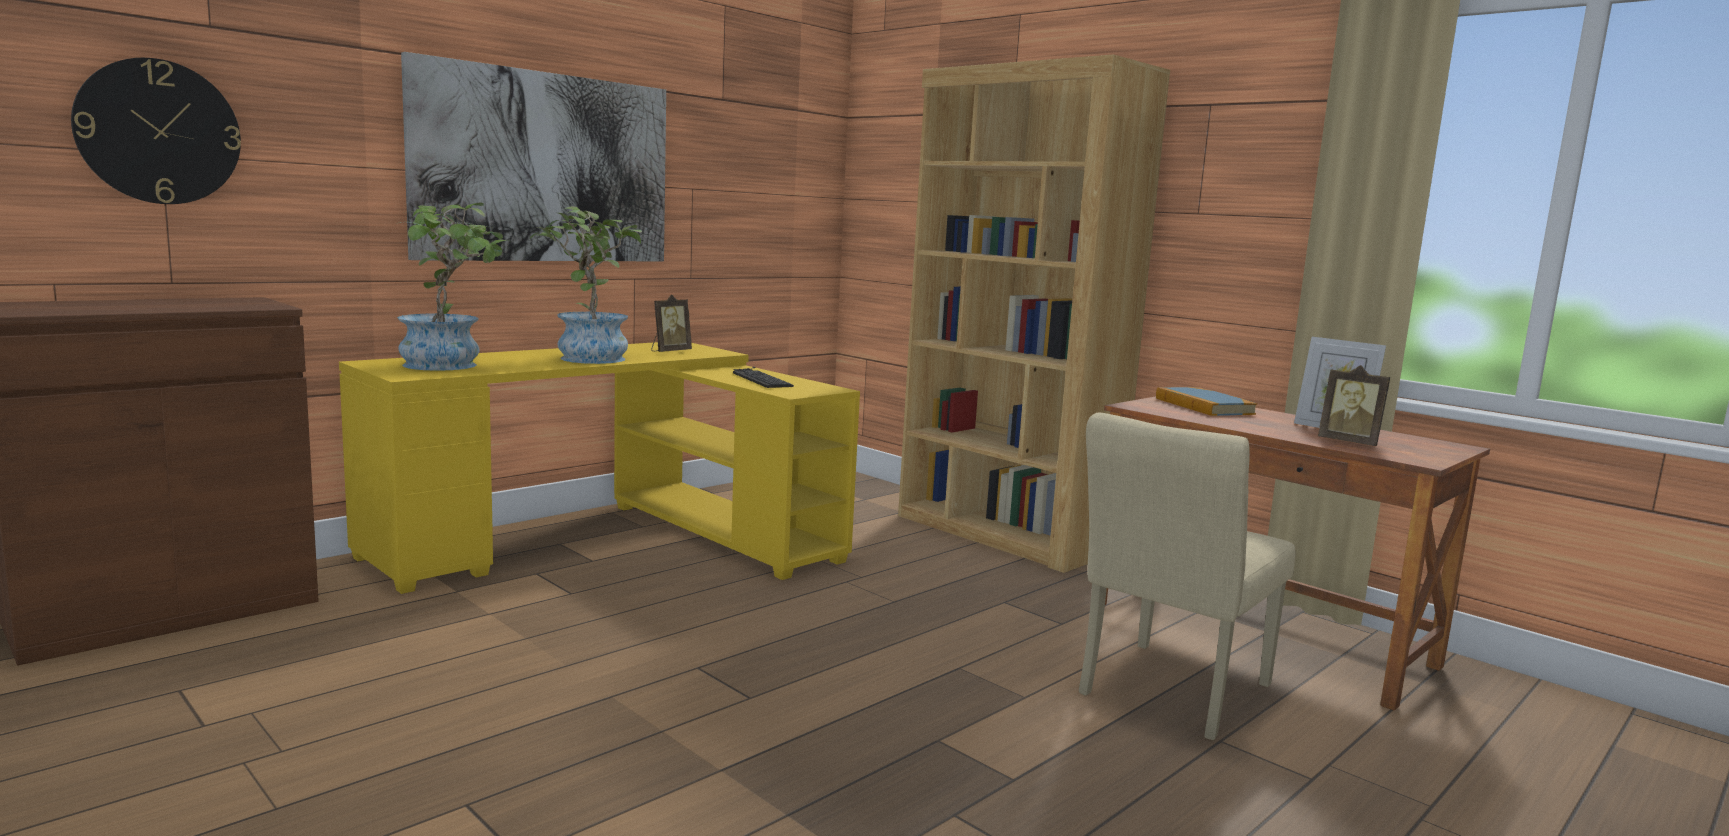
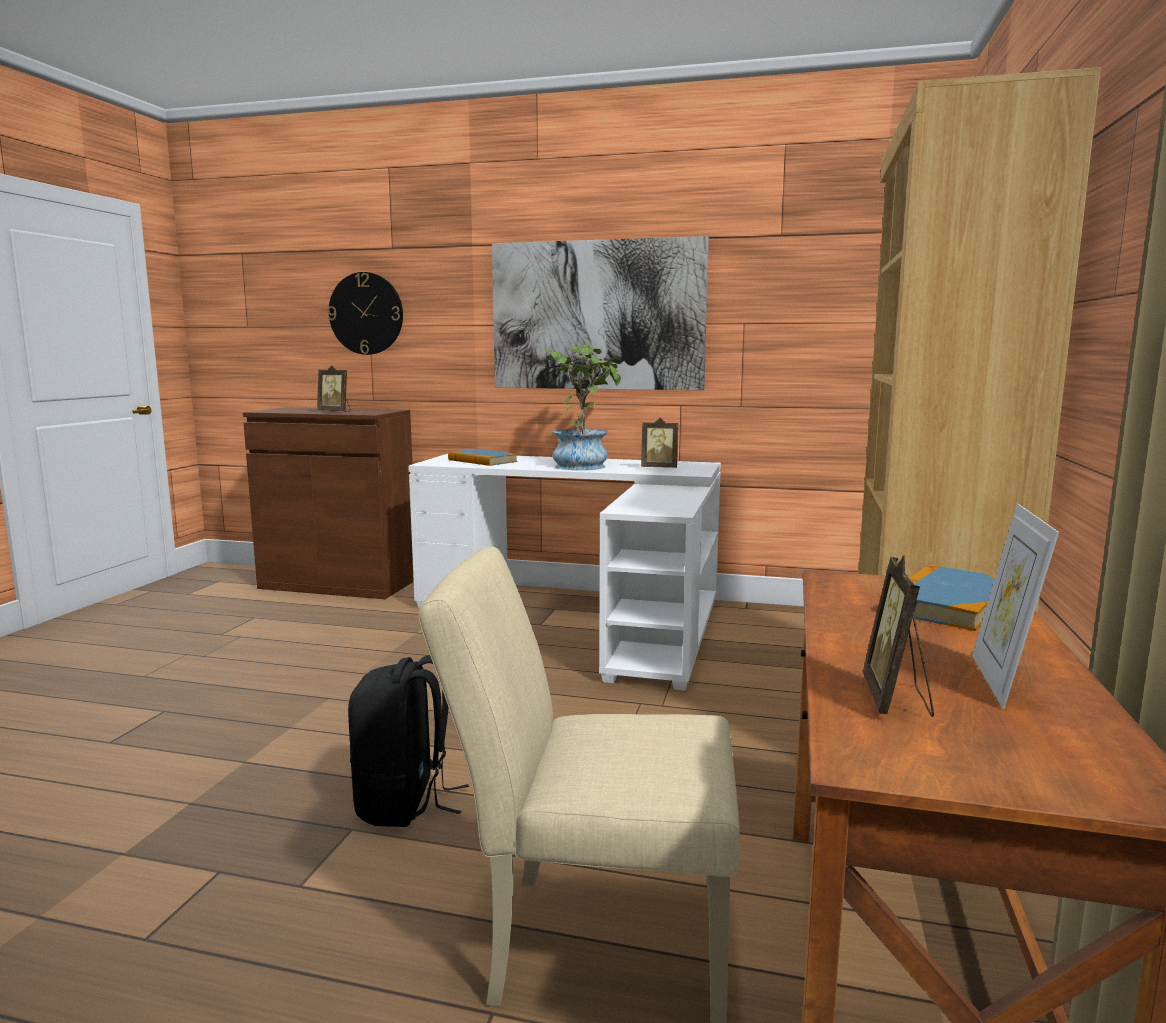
camera: 60 degrees right, 0 degrees up
yellow desk [339,342,860,594] -> white desk [408,454,721,691]
potted plant [396,202,509,371] -> book [448,449,518,466]
keyboard [733,367,794,388] -> none
none -> picture frame [317,365,351,412]
none -> black backpack [348,655,469,827]

